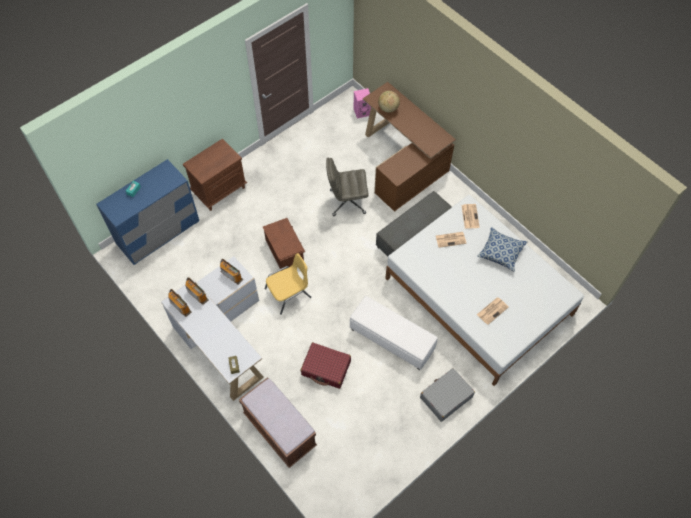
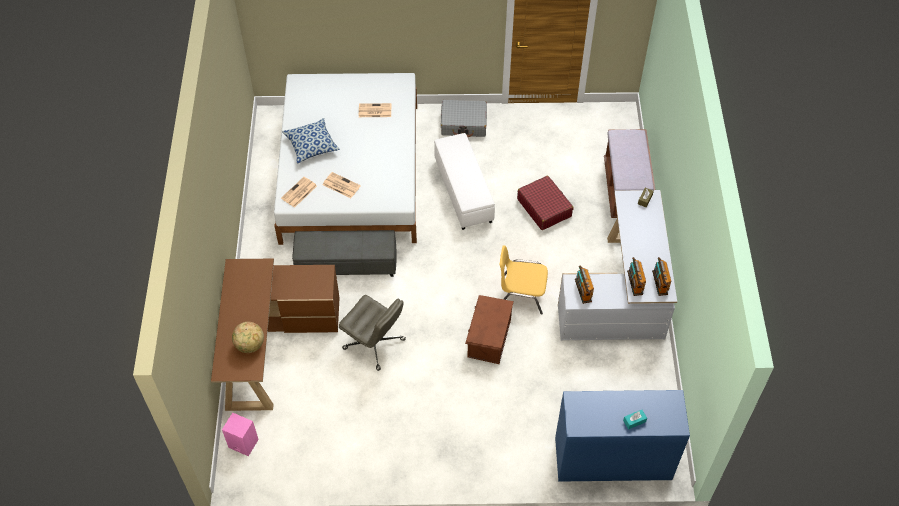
camera: 140 degrees left, 5 degrees down
brown nightstand [183,138,247,211] -> none

